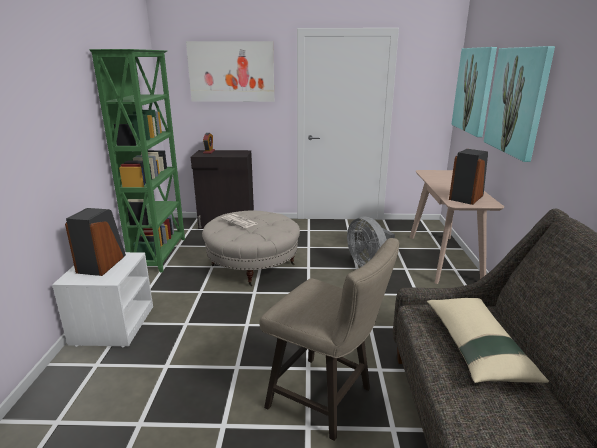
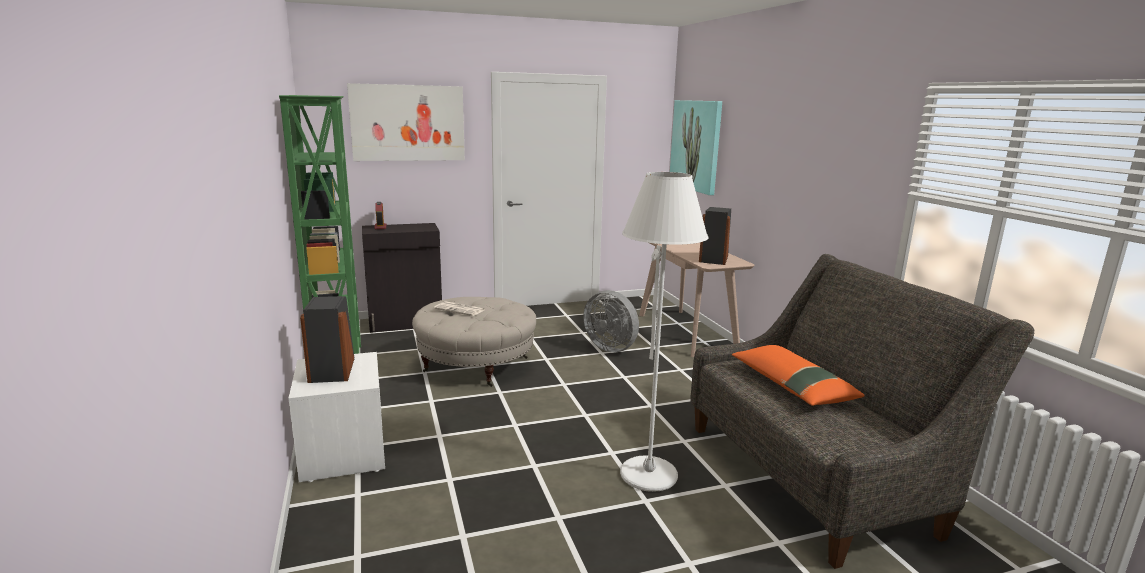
camera: 20 degrees left, 5 degrees down
beige stool [259,238,400,441] -> white floor lamp [620,172,708,492]
beige pillow [427,298,549,383] -> orange pillow [732,345,865,406]
picture [484,46,555,162] -> none

